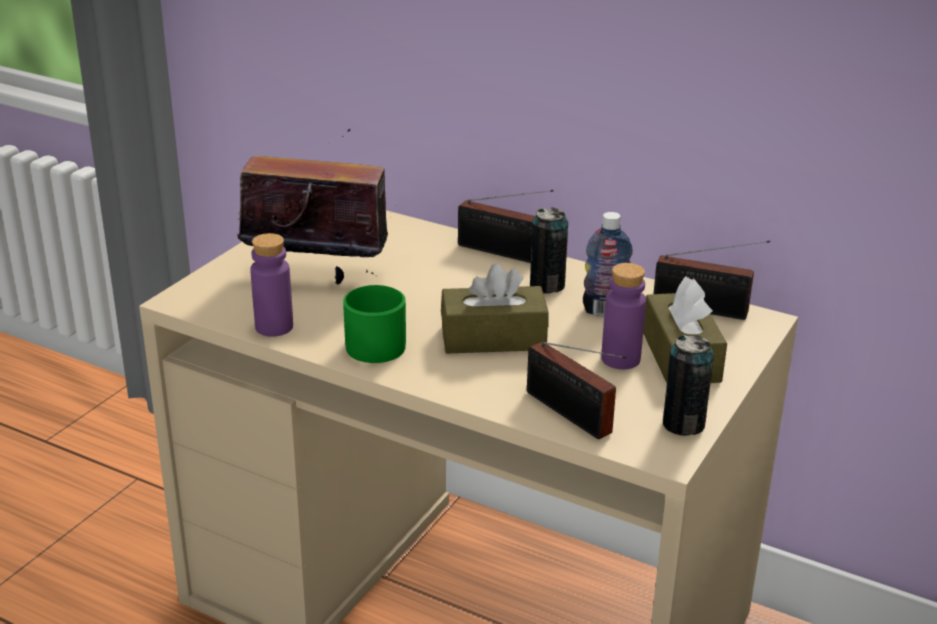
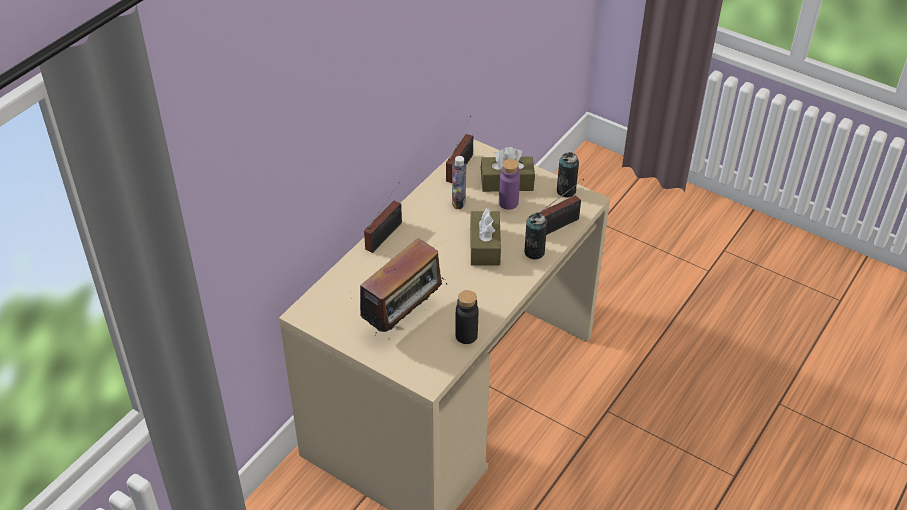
camera: 85 degrees left, 15 degrees up
radio [238,129,391,284] -> radio turned 150 degrees counterclockwise [360,238,448,333]
purple bottle [250,233,293,337] -> black bottle [455,290,478,344]
green mug [343,285,406,363] -> none
can [530,207,568,294] -> can moved to [524,213,547,259]

